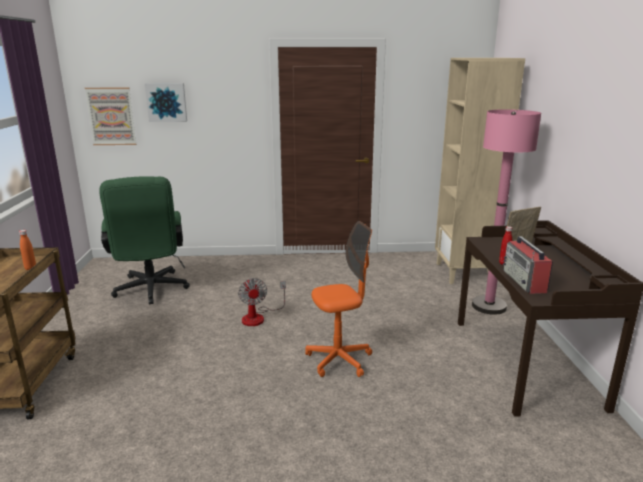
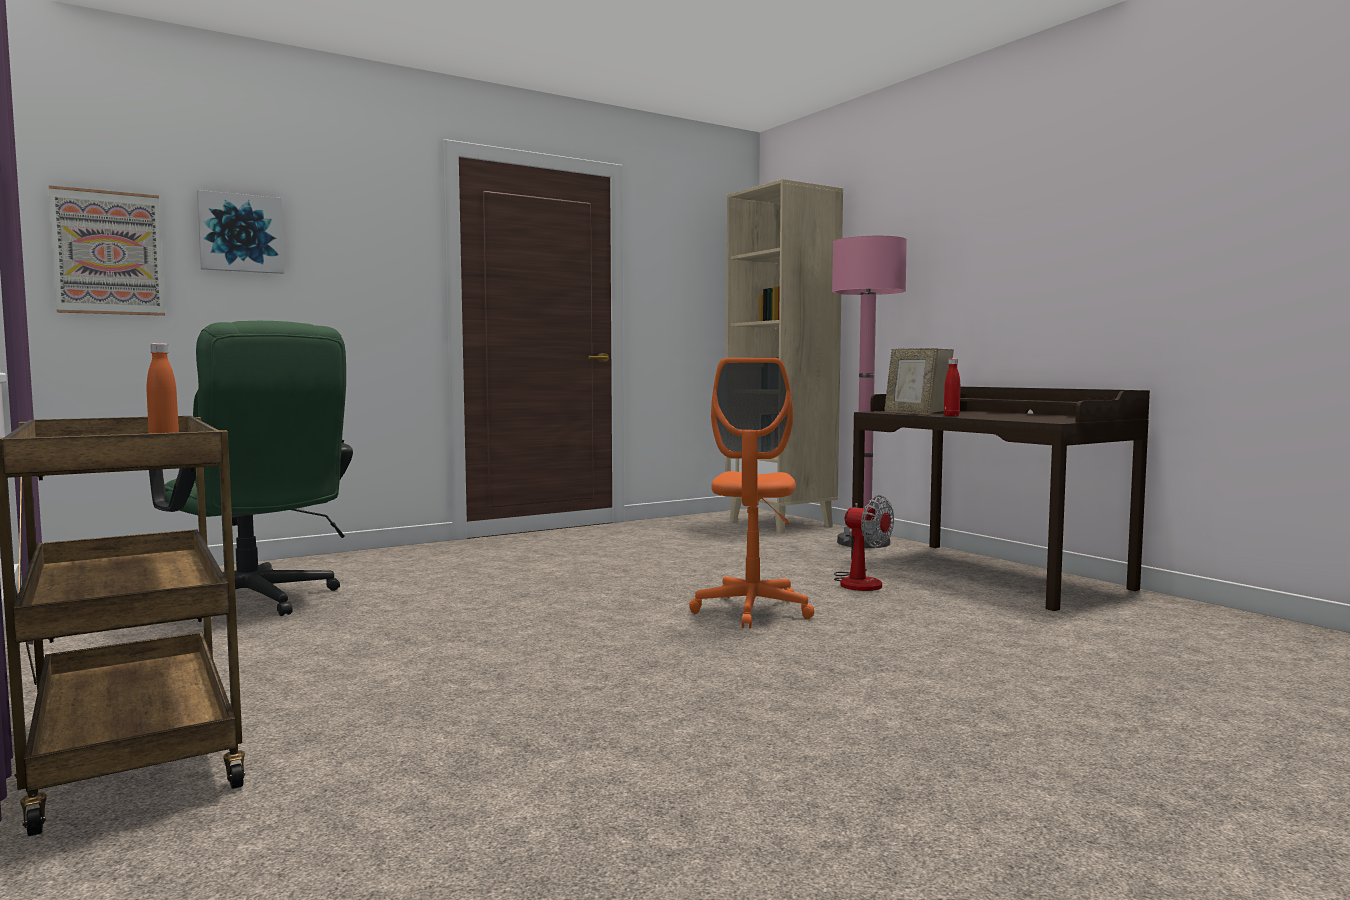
camera: 30 degrees left, 15 degrees down
fan [238,278,286,326] -> fan moved to [834,495,894,591]
orange office chair [305,221,372,377] -> orange office chair turned 150 degrees clockwise [689,358,814,628]
radio [503,236,553,294] -> none
none -> picture frame [884,348,938,415]

